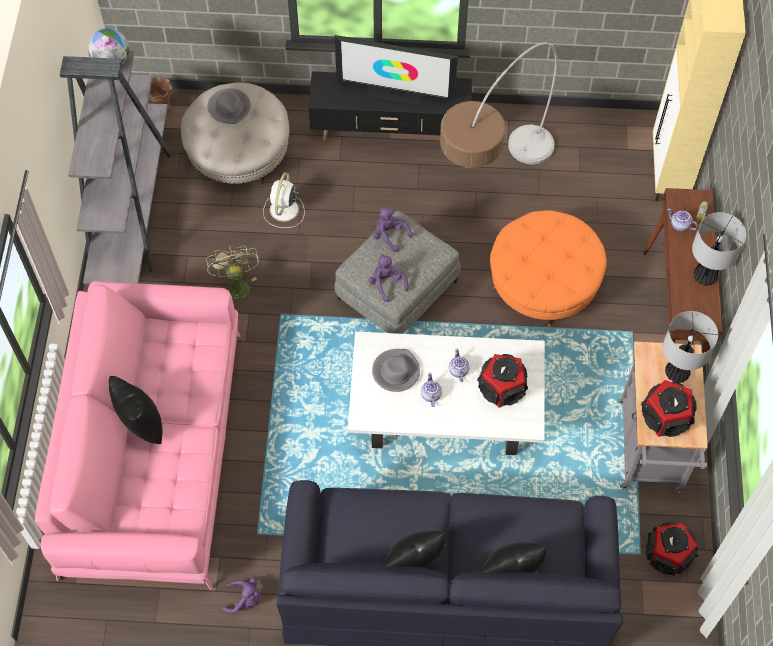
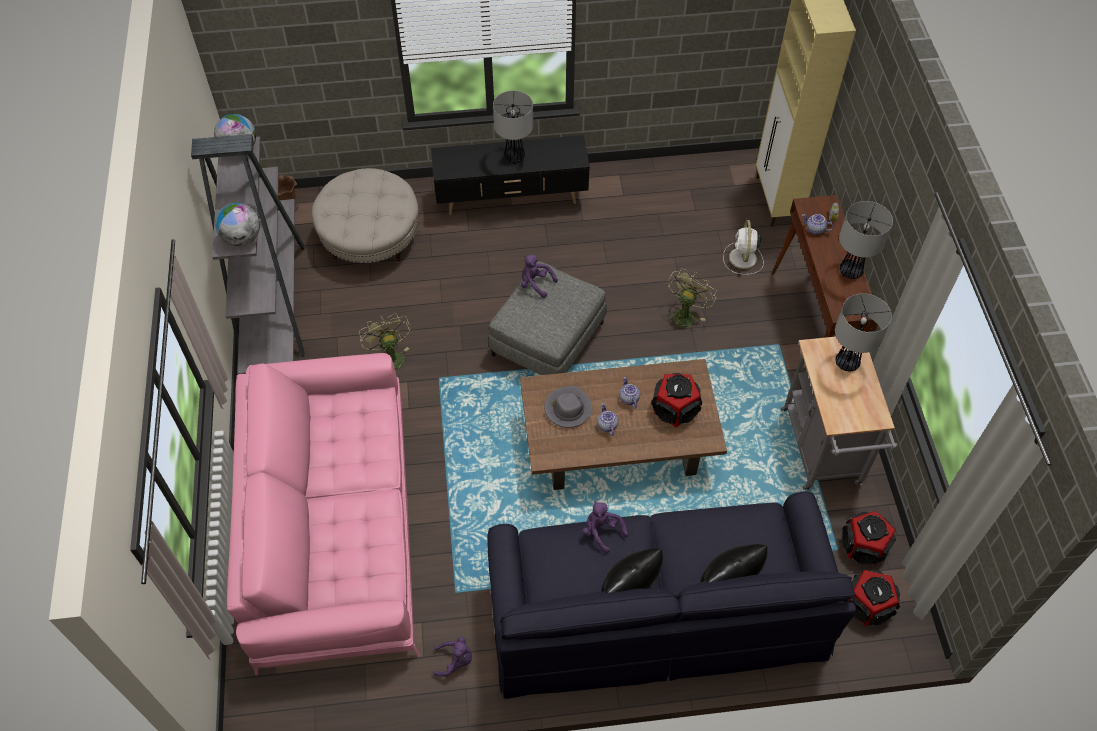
camera: 10 degrees left, 5 degrees down
black pillow [109,376,163,444] -> none
grey hat [207,88,251,124] -> none
white fan [263,172,304,228] -> white fan moved to [723,220,764,275]
television [335,35,458,106] -> table lamp [493,91,533,164]
white coffee table [348,331,545,455] -> brown coffee table [520,359,727,490]
purple plush toy [368,254,409,302] -> purple plush toy moved to [582,501,628,553]
floor lamp [440,42,557,168] -> none
orange ottoman [490,210,607,327] -> green fan [665,269,717,329]
speaker [641,380,696,437] -> speaker moved to [845,570,900,626]
none -> globe [215,203,260,246]

